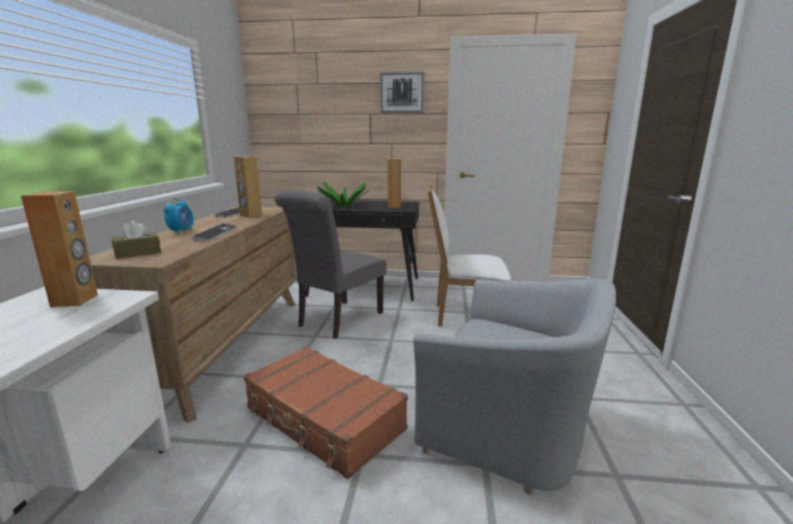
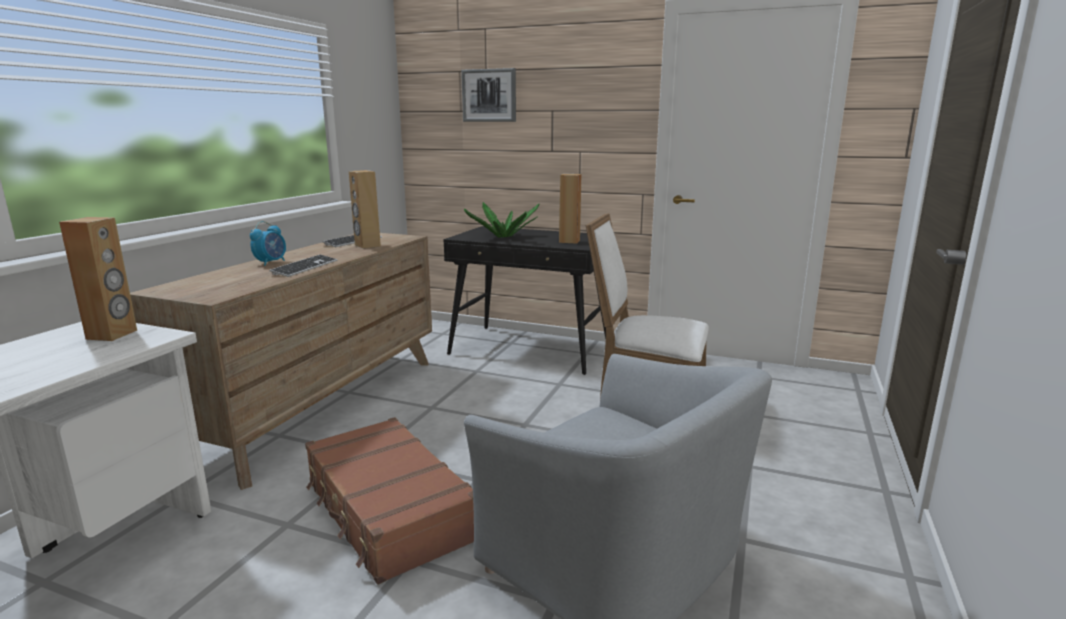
camera: 15 degrees right, 0 degrees up
brown tissue box [111,220,161,259] -> none
grey chair [275,190,387,339] -> none
picture [380,71,424,113] -> picture moved to [461,68,516,122]

